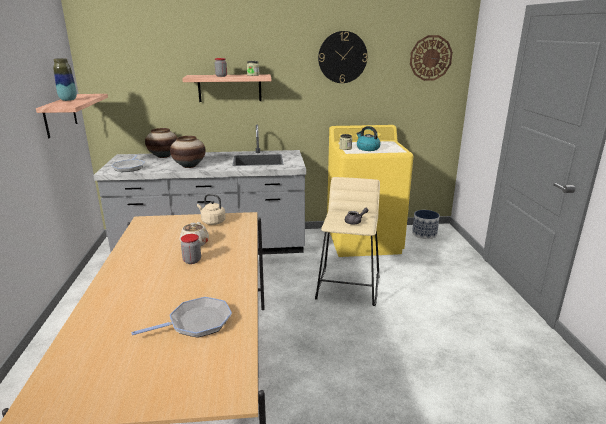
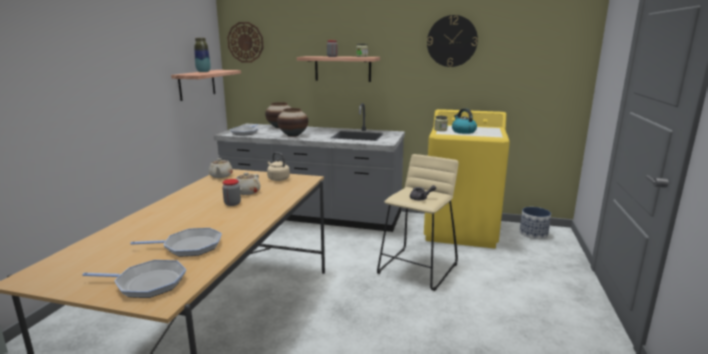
camera: 20 degrees right, 5 degrees down
wall clock [410,35,453,81] -> wall clock moved to [227,22,264,63]
none -> frying pan [82,260,186,298]
none -> beige teapot [209,158,233,178]

